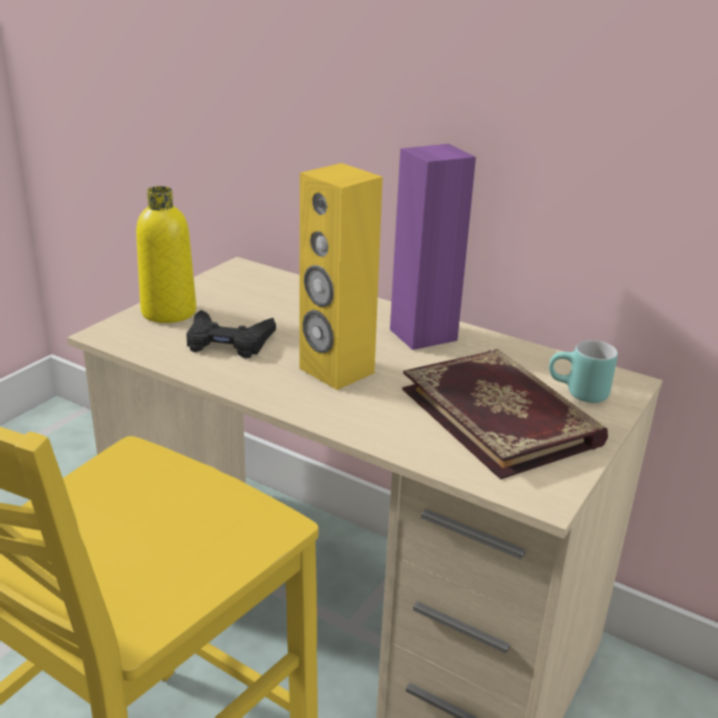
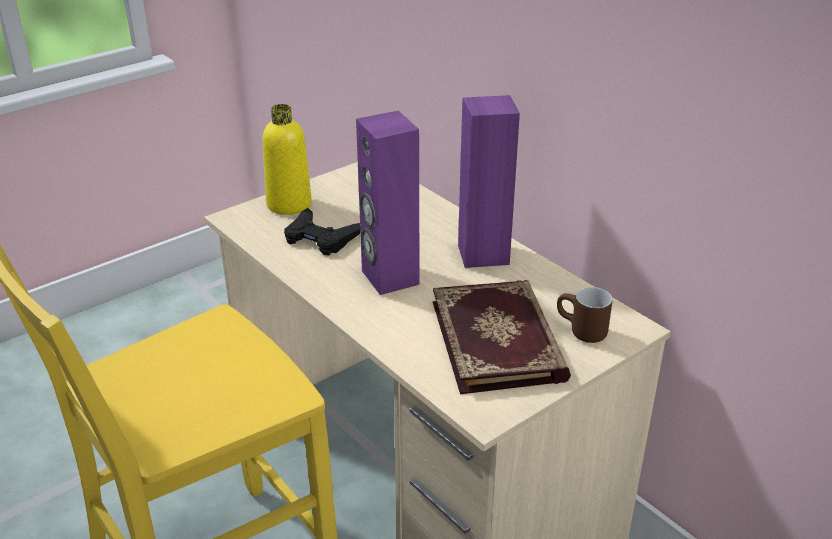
camera: 20 degrees right, 5 degrees up
yellow speaker [299,163,383,390] -> purple speaker [356,111,420,295]
turquoise mug [549,340,618,403] -> brown mug [557,287,612,343]

